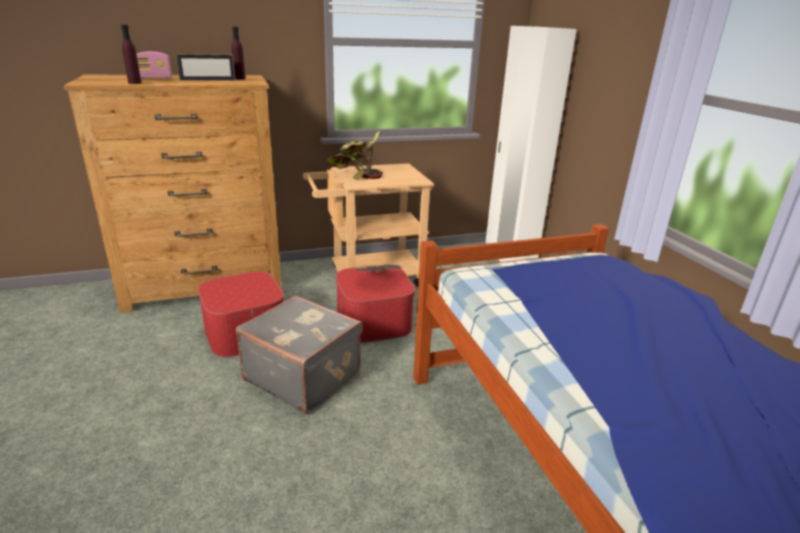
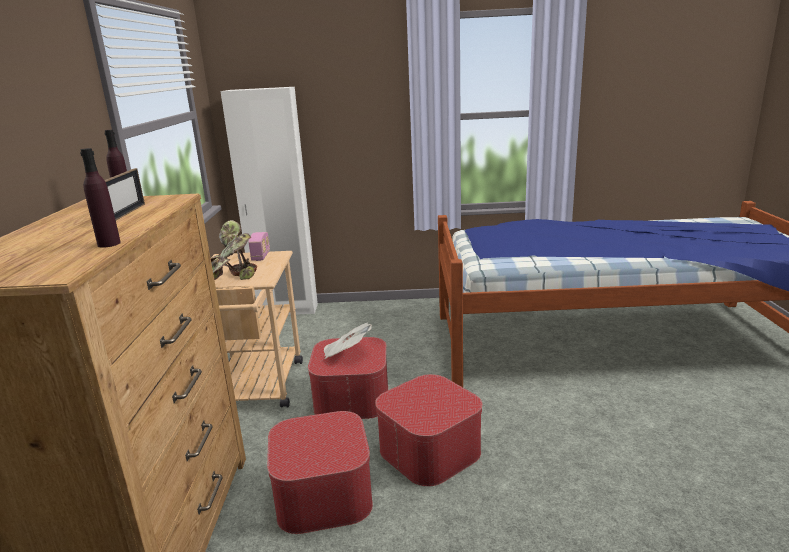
camera: 70 degrees left, 5 degrees down
radio [136,51,172,79] -> radio moved to [249,232,270,261]
grey suitcase [236,295,363,414] -> ottoman [375,374,483,487]

